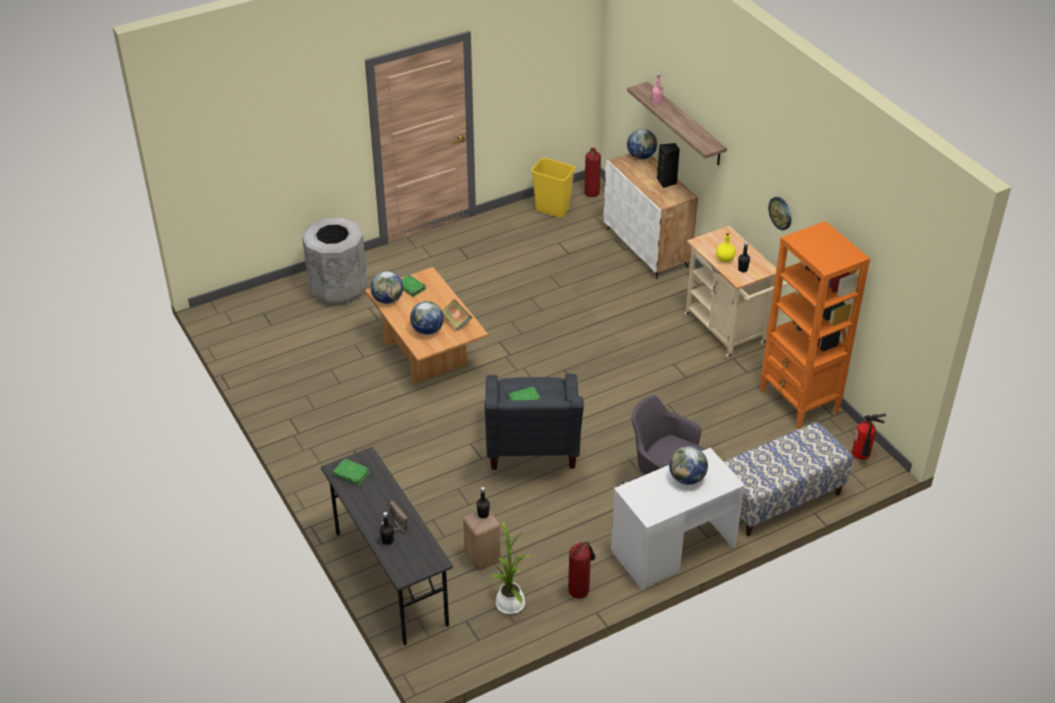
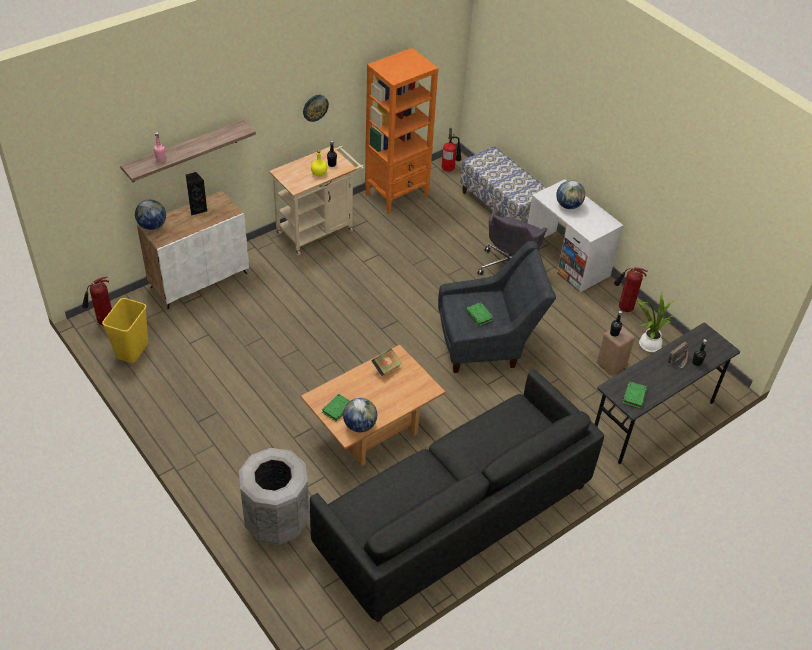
camera: 100 degrees left, 5 degrees up
globe [410,301,444,335] -> none
none -> black sofa [310,370,604,623]

